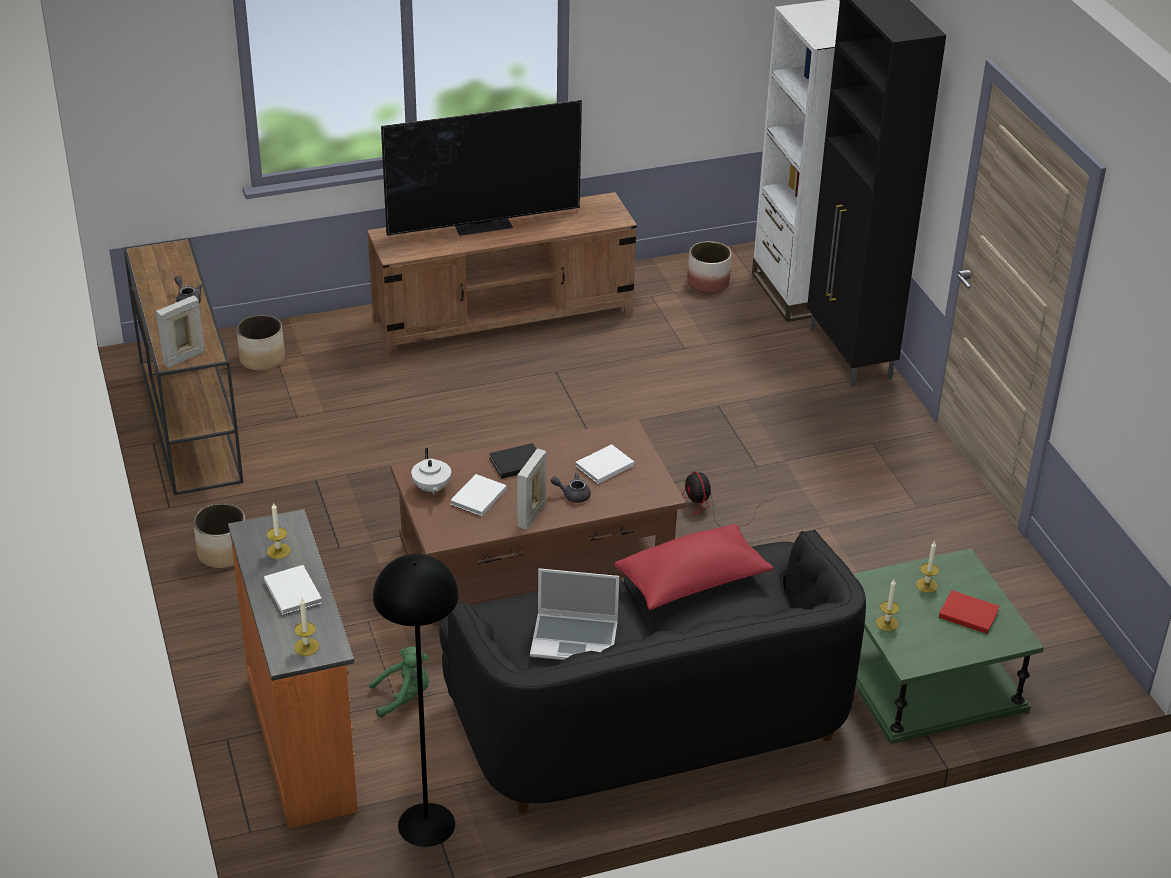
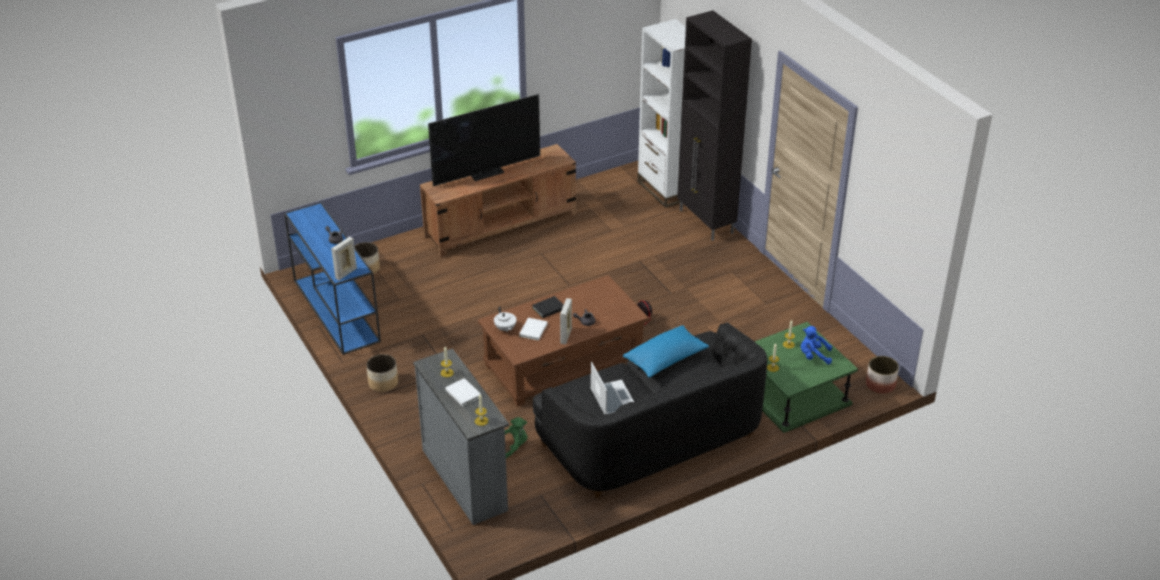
camera: 10 degrees left, 0 degrees up
brown console table [123,238,243,496] -> blue console table [284,202,381,355]
orange dresser [228,509,358,828] -> grey dresser [413,348,509,525]
black floor lamp [373,554,459,847] -> none
laptop [530,568,619,660] -> laptop turned 105 degrees counterclockwise [591,362,634,414]
white book [575,444,634,484] -> none
red pillow [614,524,773,610] -> blue pillow [623,325,709,378]
planter [687,241,731,294] -> planter moved to [866,356,899,394]
red book [939,590,1000,634] -> blue plush toy [801,326,832,364]

